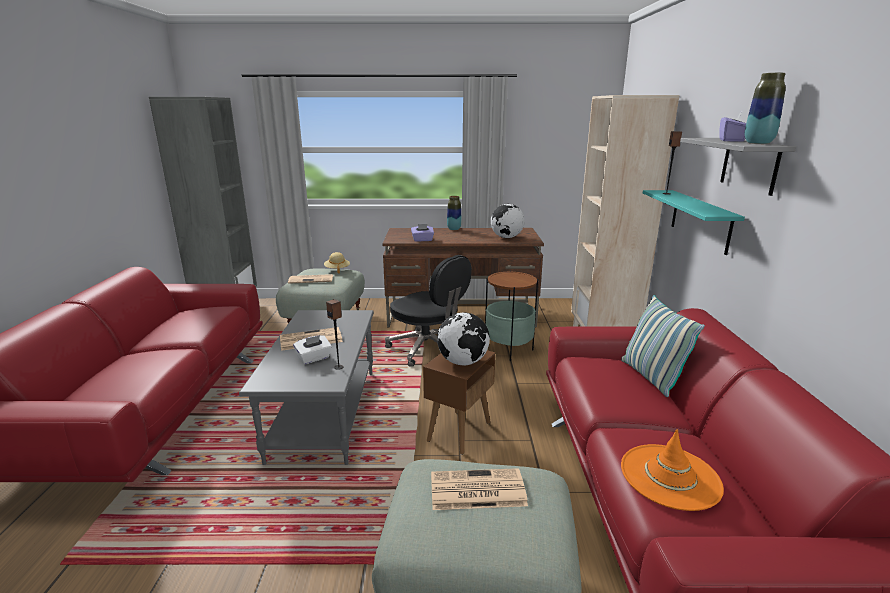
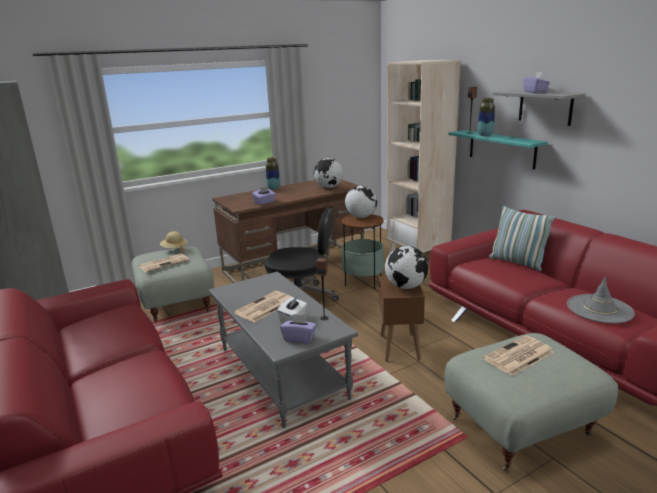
camera: 30 degrees left, 0 degrees up
orange hat [621,429,724,511] -> grey hat [567,277,635,324]
vase [745,73,786,144] -> vase moved to [478,98,495,136]
none -> purple tissue box [280,314,317,343]
none -> globe [345,186,377,218]

